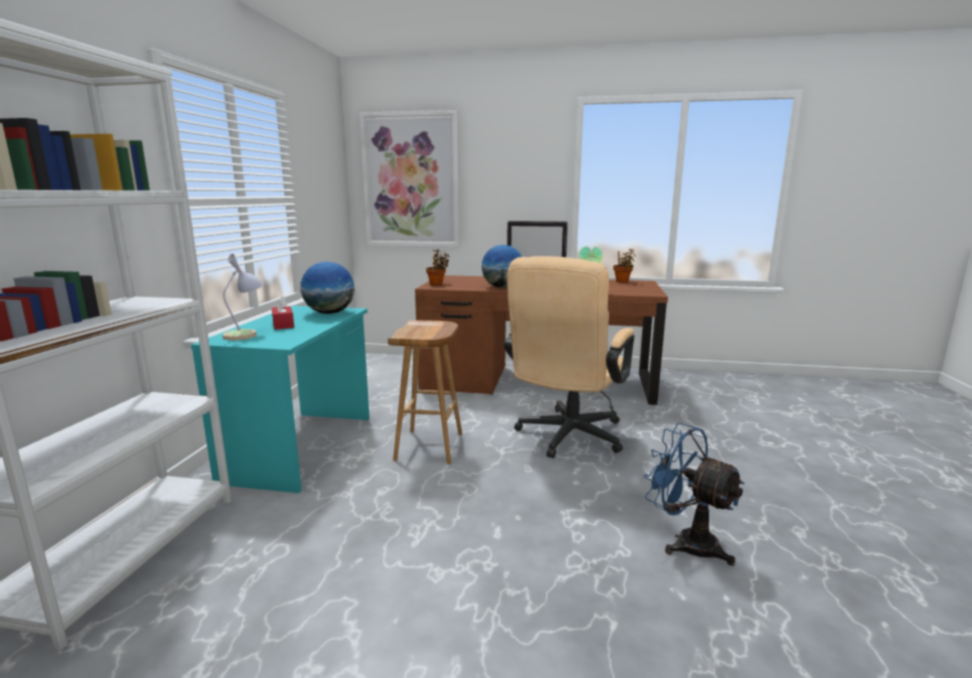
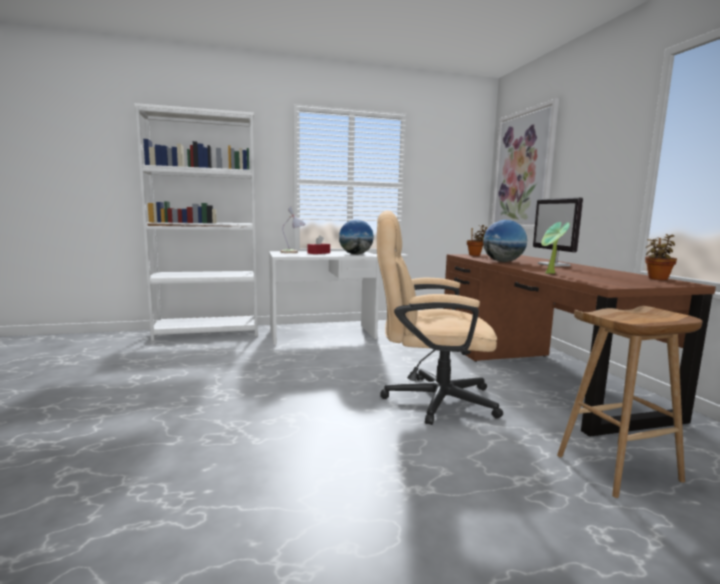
camera: 65 degrees right, 5 degrees down
turquoise desk [191,306,370,493] -> white desk [269,251,380,345]
brown stool [388,320,462,464] -> brown stool moved to [557,306,703,498]
blue fan [644,423,745,566] -> none

